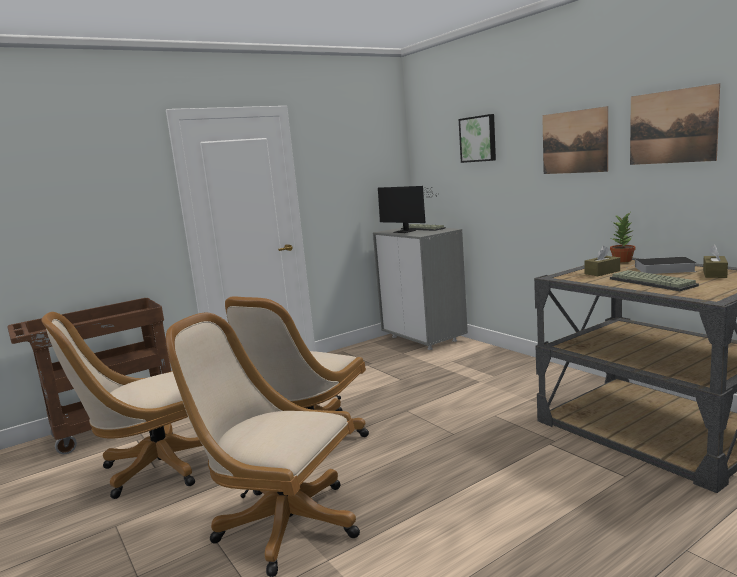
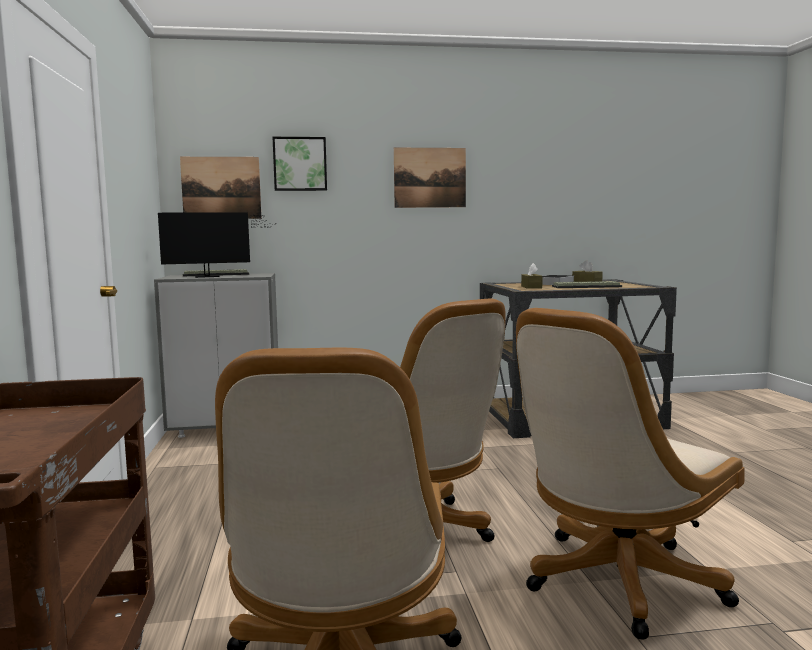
camera: 65 degrees left, 5 degrees down
potted plant [610,213,636,262] -> none
picture [630,83,720,165] -> picture moved to [180,157,261,219]

